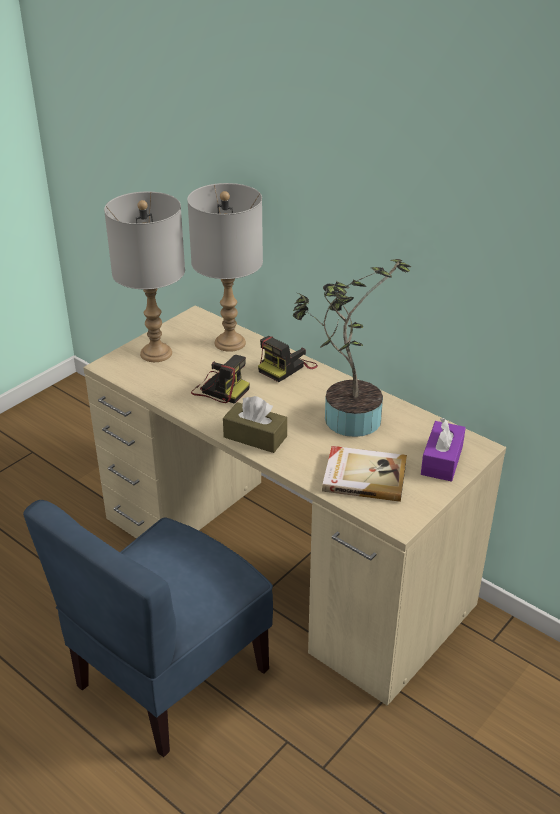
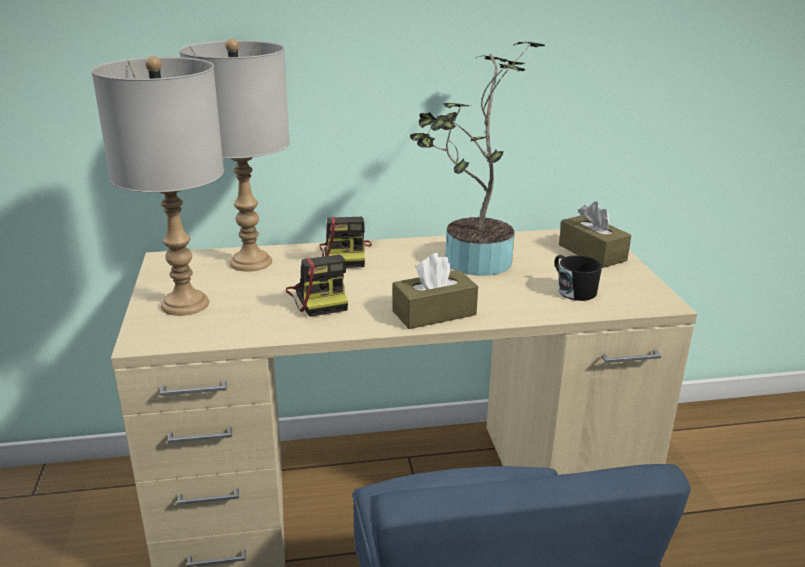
camera: 50 degrees left, 10 degrees down
camera [191,355,250,404] -> camera turned 90 degrees clockwise [286,255,348,317]
book [322,446,407,502] -> black mug [555,255,602,301]
purple tissue box [421,418,466,482] -> brown tissue box [559,202,631,268]

